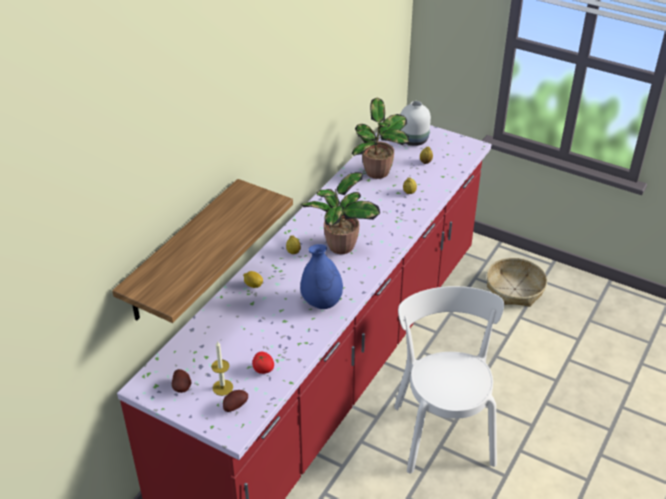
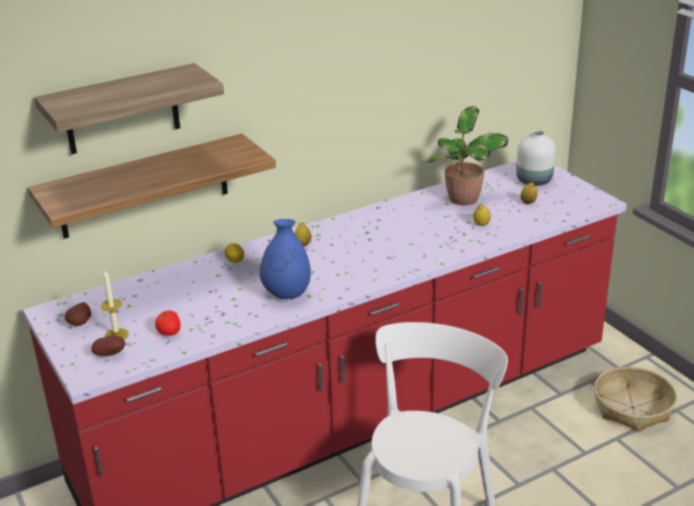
camera: 30 degrees right, 10 degrees down
potted plant [301,172,380,254] -> none
none -> shelf [34,63,224,154]

